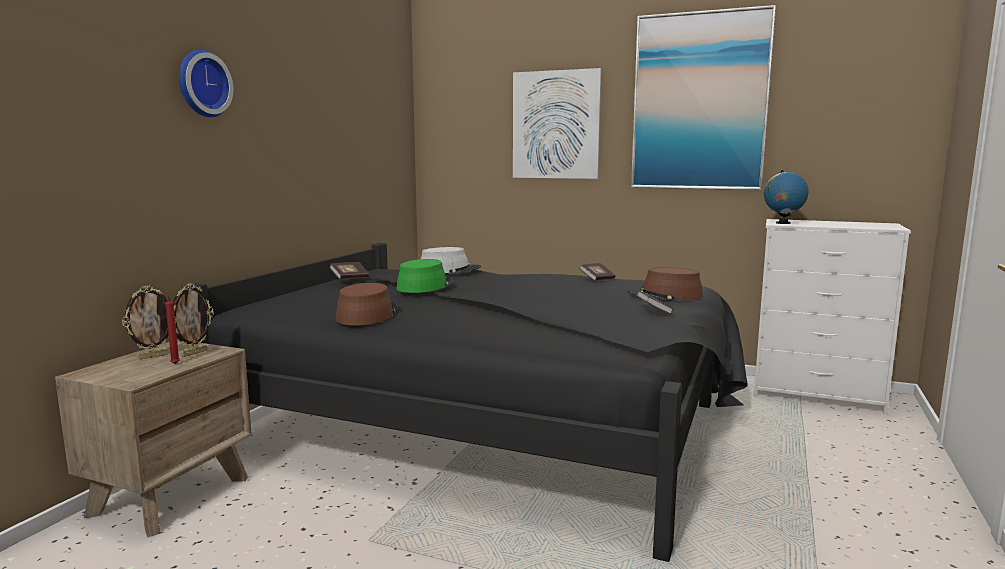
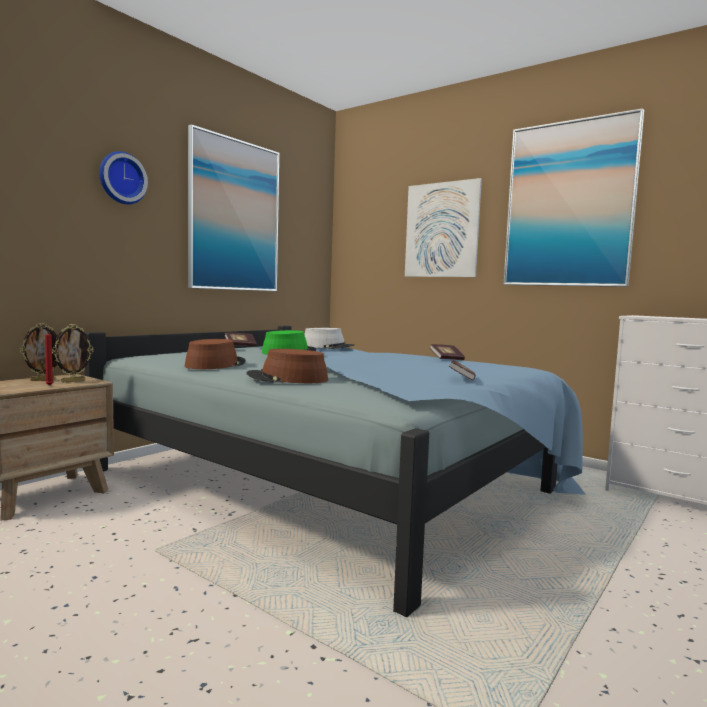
camera: 15 degrees right, 5 degrees down
black bed [181,243,748,562] -> blue bed [85,326,586,617]
brown hat [628,267,703,301] -> brown hat moved to [246,349,328,383]
globe [764,170,809,224] -> none
none -> picture [188,124,279,291]

